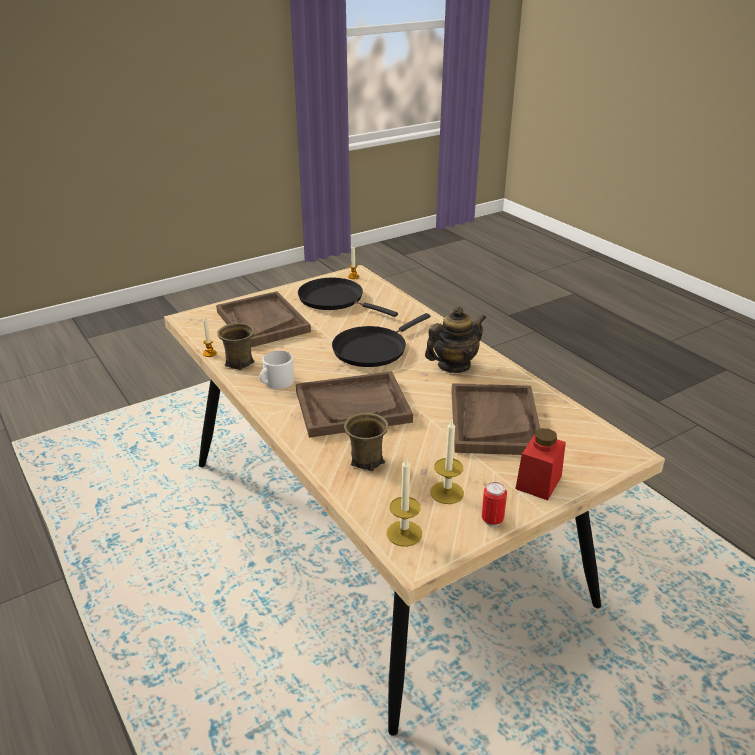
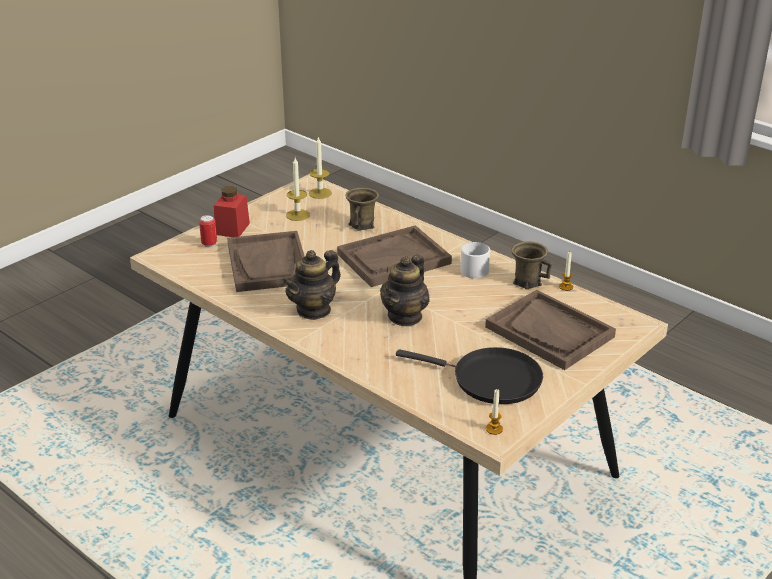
camera: 165 degrees right, 0 degrees up
black frying pan [332,313,430,367] -> teapot [380,254,430,326]
can [481,482,507,527] -> can moved to [199,215,217,248]

